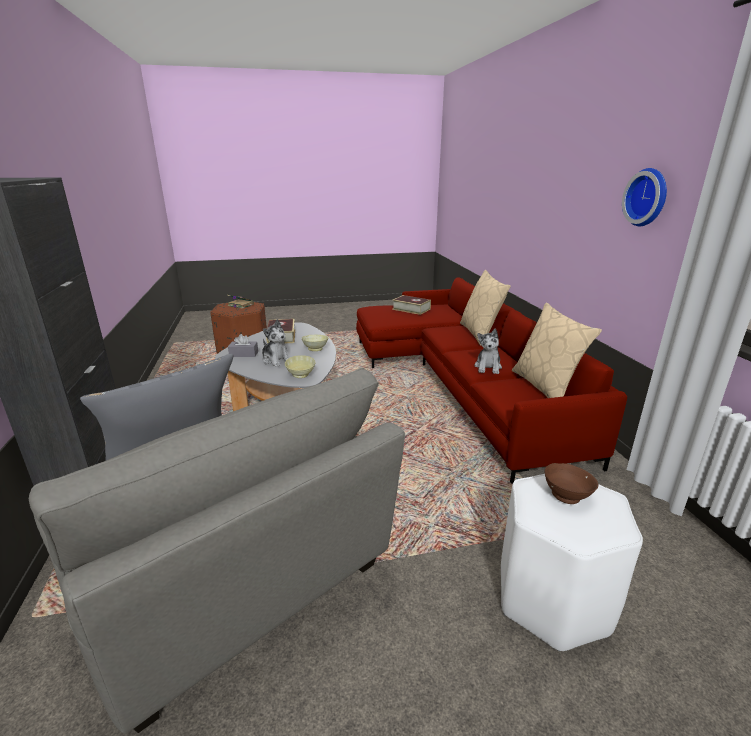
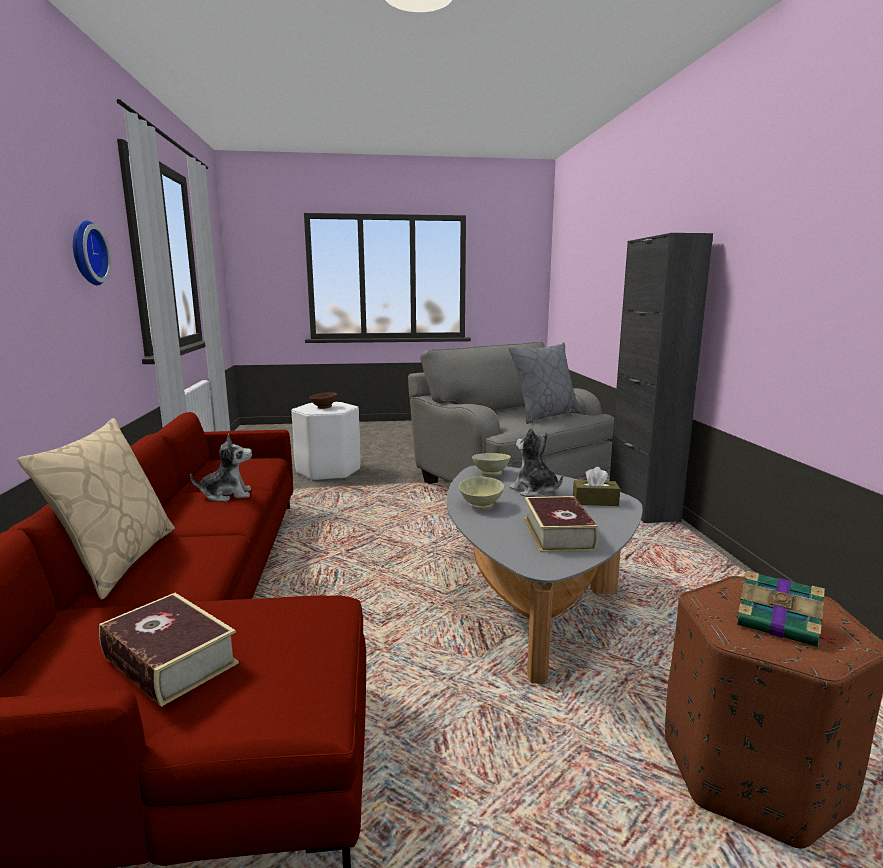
camera: 175 degrees left, 10 degrees down
grey tissue box [228,334,258,357] -> brown tissue box [573,467,620,506]
plush toy [474,328,502,374] -> plush toy turned 60 degrees clockwise [190,434,252,502]
beige pillow [512,303,602,398] -> none

